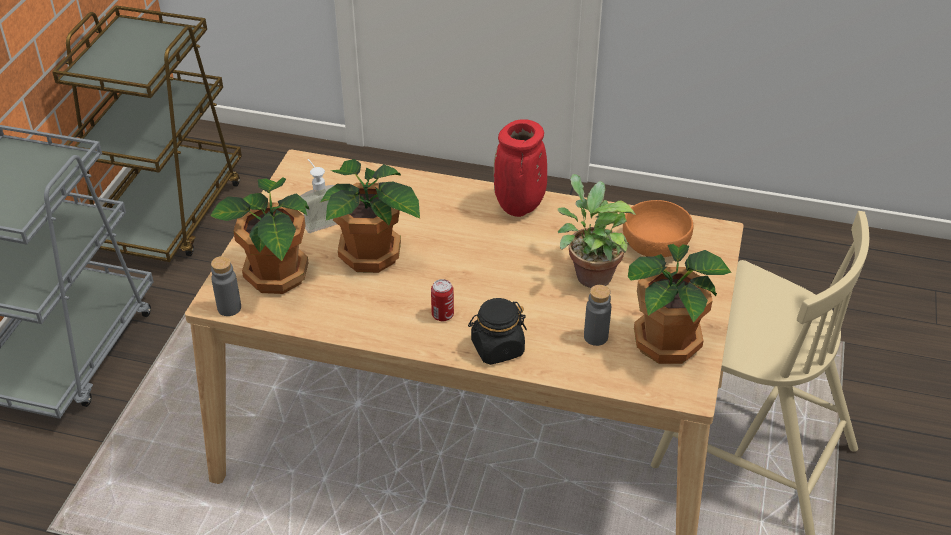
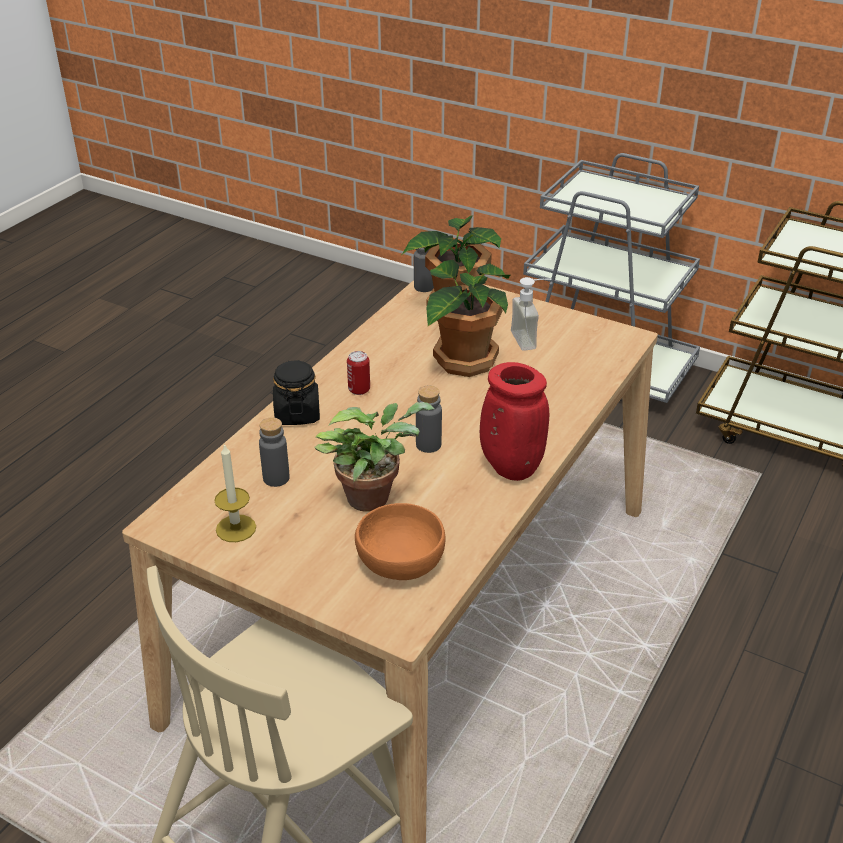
camera: 105 degrees right, 5 degrees down
potted plant [628,244,732,364] -> candle [214,443,256,542]
none -> grey bottle [416,386,442,453]

